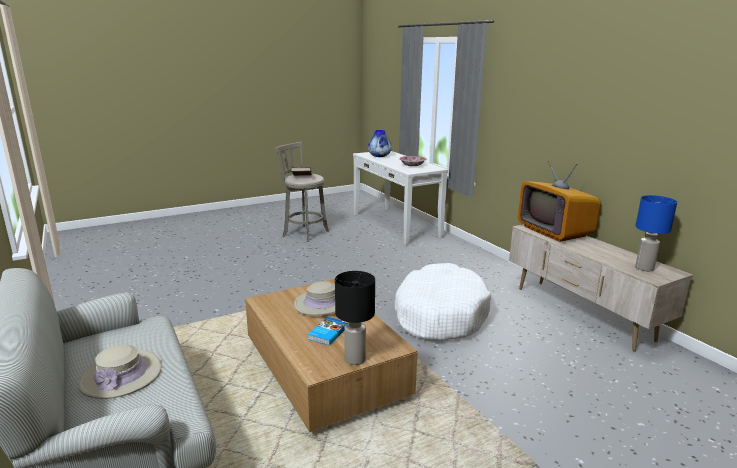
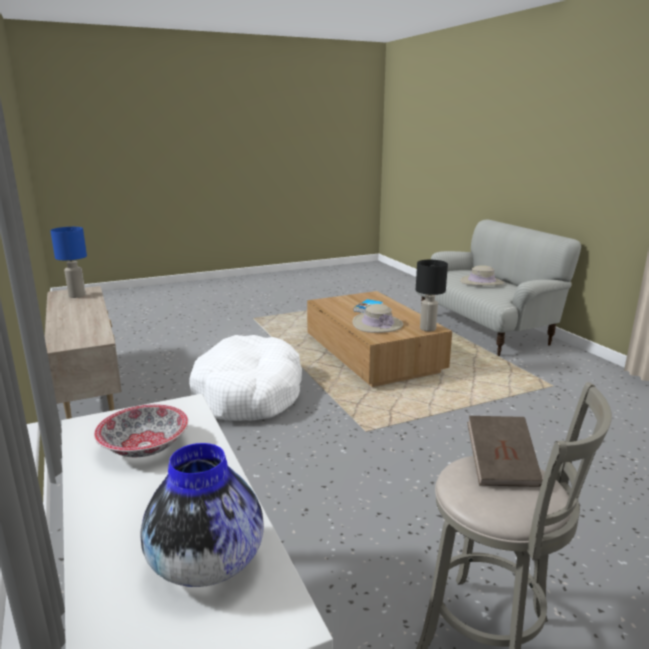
camera: 175 degrees left, 0 degrees up
black table lamp [335,271,375,365] -> black table lamp moved to [416,260,448,331]
television [518,160,601,242] -> none

